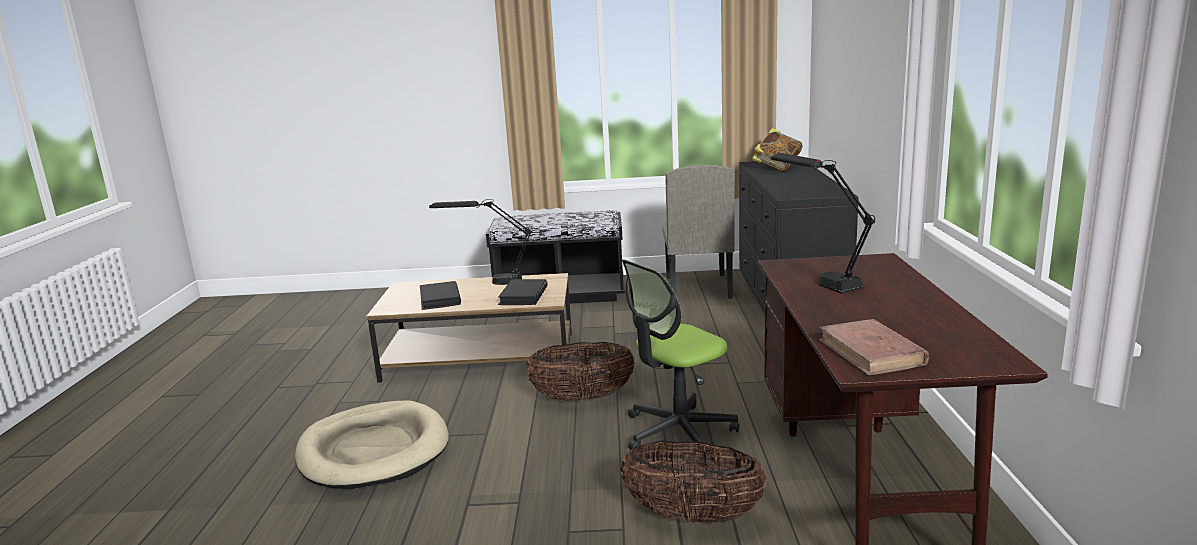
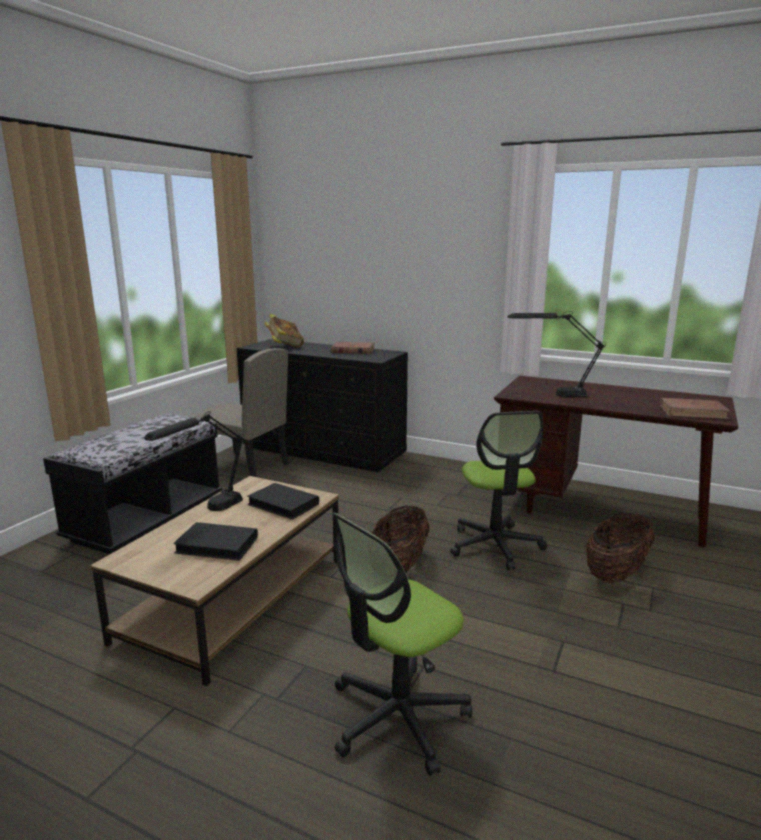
camera: 65 degrees left, 0 degrees up
beige dog bed [295,400,449,489] -> office chair [332,512,472,776]
none -> brown book [331,342,375,354]

